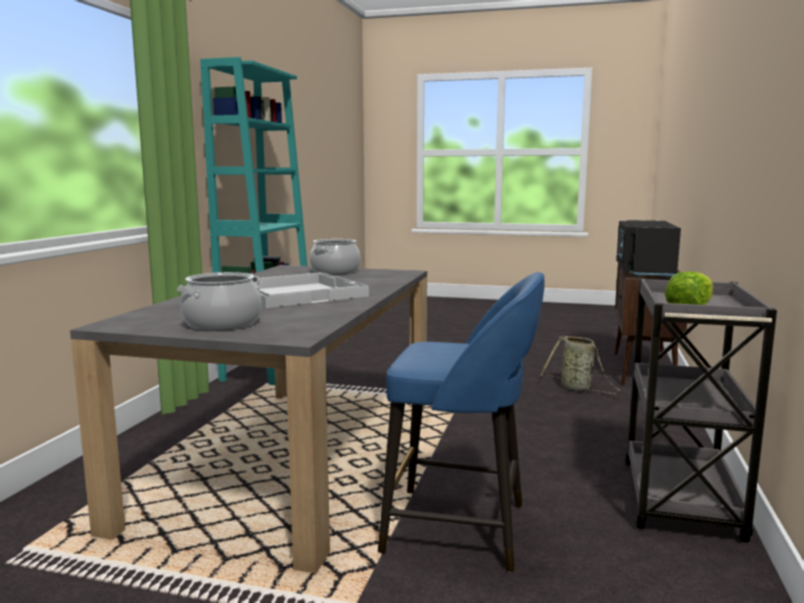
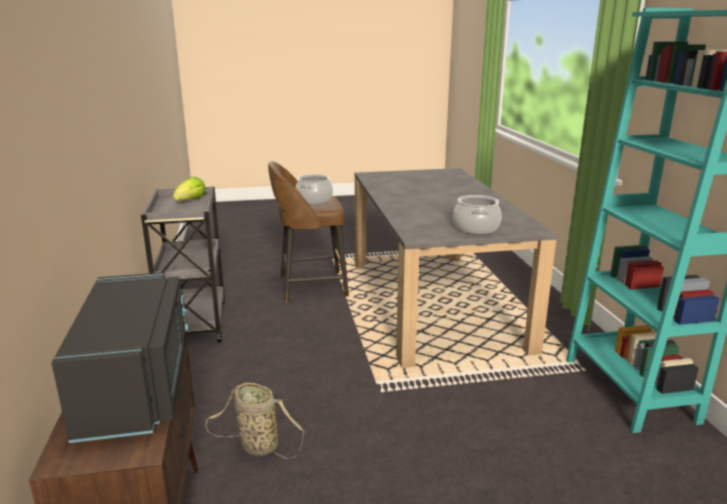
camera: 155 degrees right, 10 degrees up
cooking pot [177,272,261,331] -> cooking pot moved to [295,174,333,204]
white tray [254,272,369,308] -> none
blue stool [378,272,545,573] -> brown stool [268,161,349,302]

